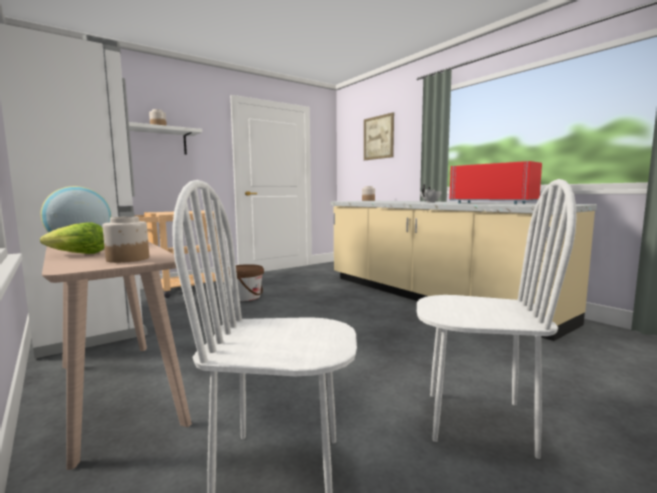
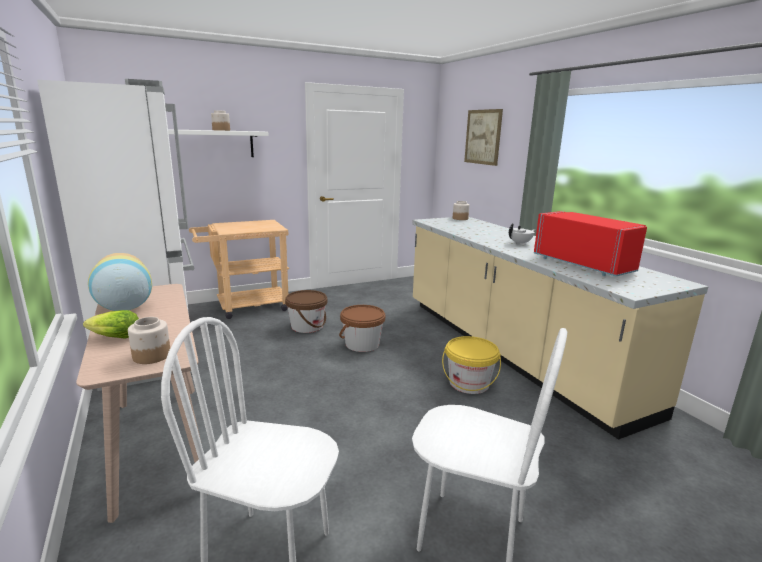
camera: 10 degrees right, 10 degrees up
none -> brown bucket [339,305,385,352]
none -> yellow bucket [442,336,501,394]

